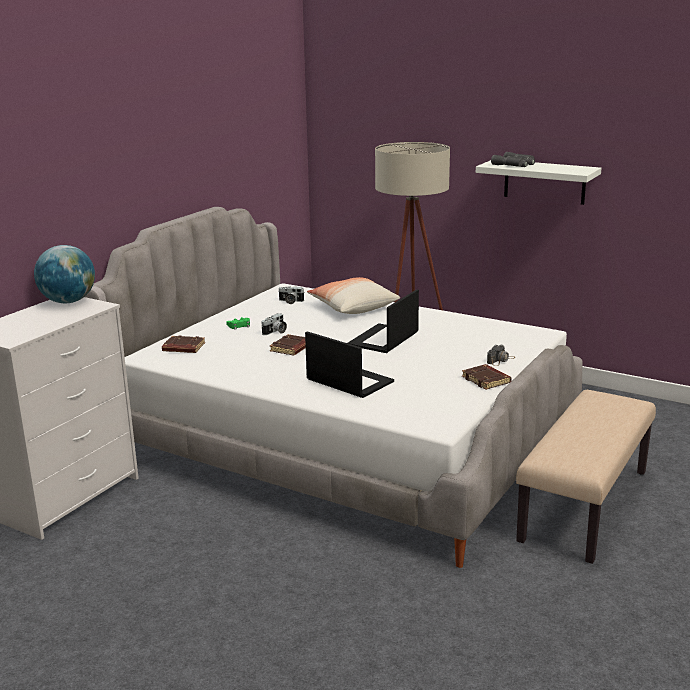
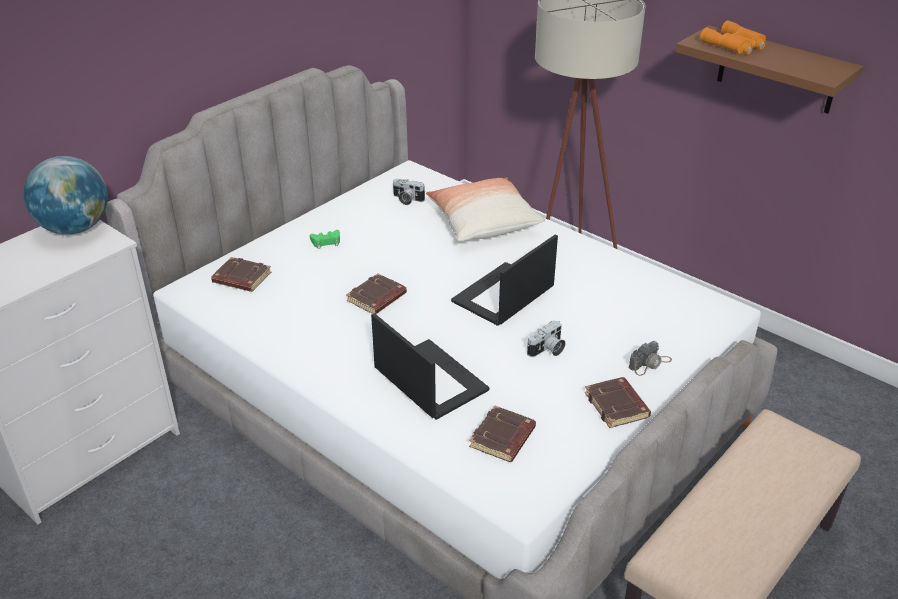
camera: 10 degrees right, 15 degrees up
camera [261,313,287,335] -> camera moved to [527,320,565,357]
white shelf [476,160,602,205] -> brown shelf [675,26,864,114]
grey binoculars [491,152,535,167] -> orange binoculars [700,20,766,54]
none -> brown book [469,405,536,462]

